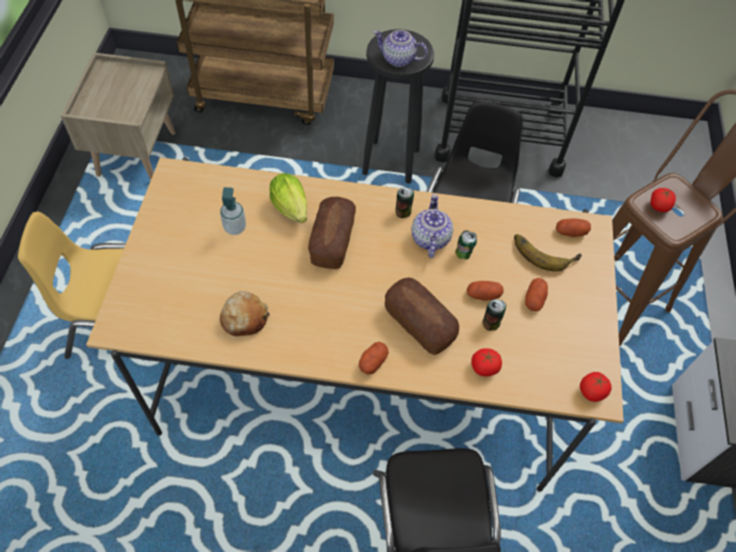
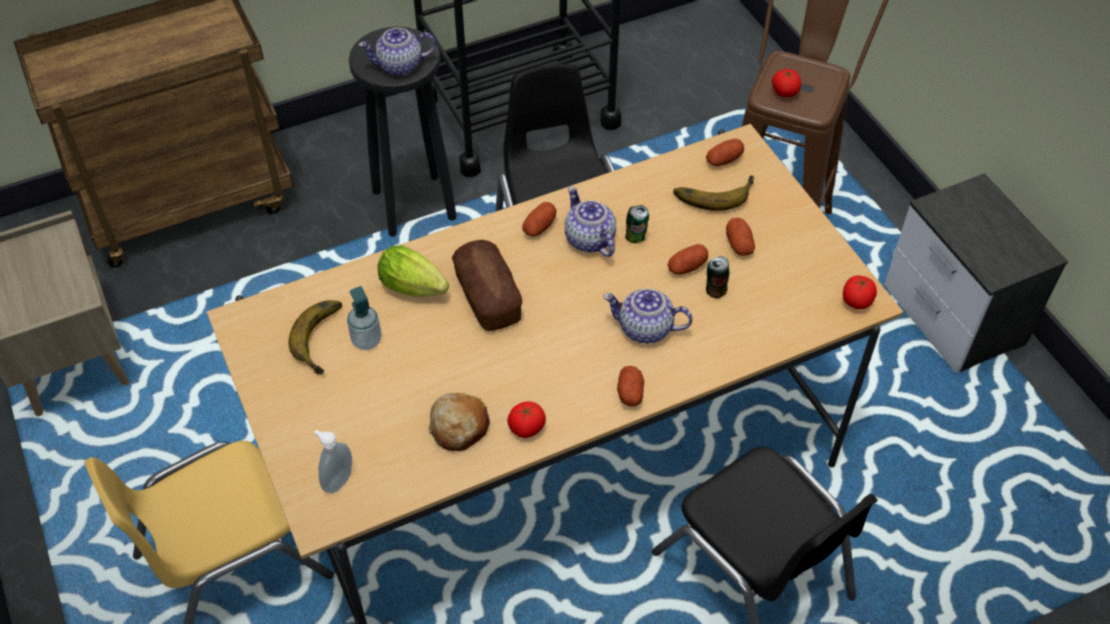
camera: 30 degrees left, 5 degrees down
bread [385,277,459,355] -> teapot [603,288,693,344]
can [395,188,414,218] -> potato [522,202,557,237]
tomato [471,348,502,376] -> tomato moved to [507,401,546,438]
none -> banana [288,300,342,374]
none -> soap dispenser [314,430,352,493]

